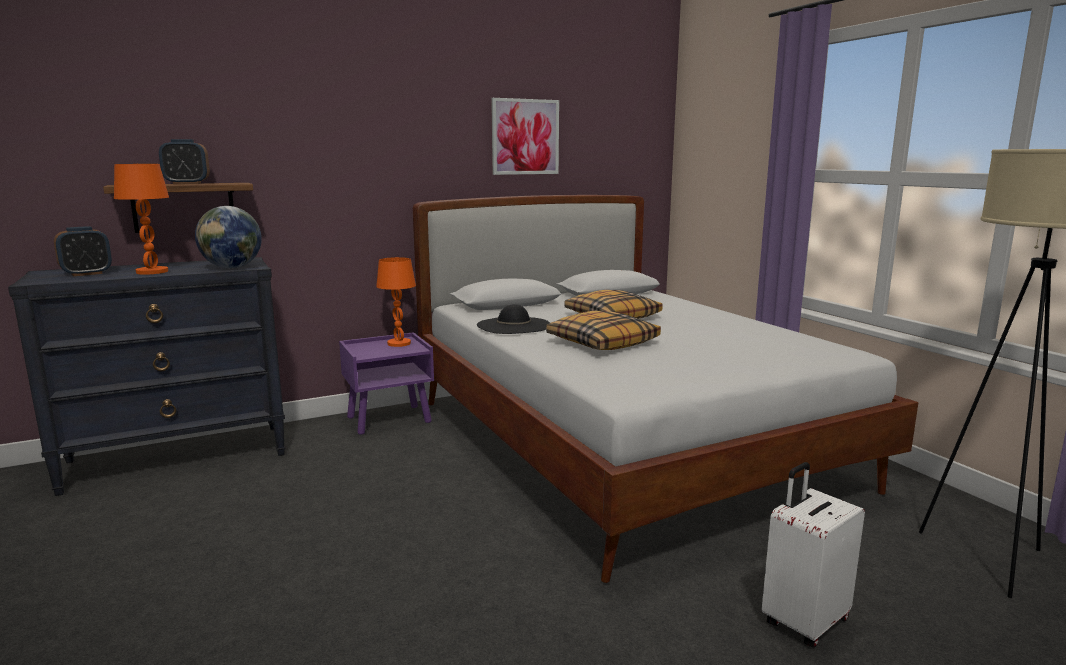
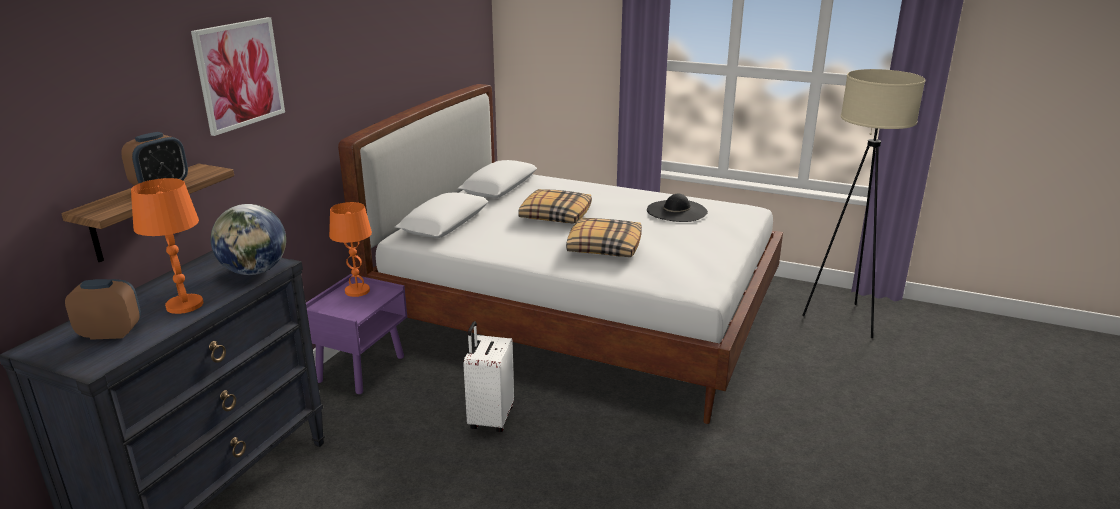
camera: 40 degrees left, 10 degrees up
alarm clock [54,226,112,276] -> alarm clock turned 105 degrees counterclockwise [65,279,141,340]
black hat [477,304,550,334] -> black hat moved to [647,194,708,222]
picture [491,98,559,175] -> picture moved to [191,17,285,136]
white suitcase [762,462,865,647] -> white suitcase moved to [463,321,514,432]

